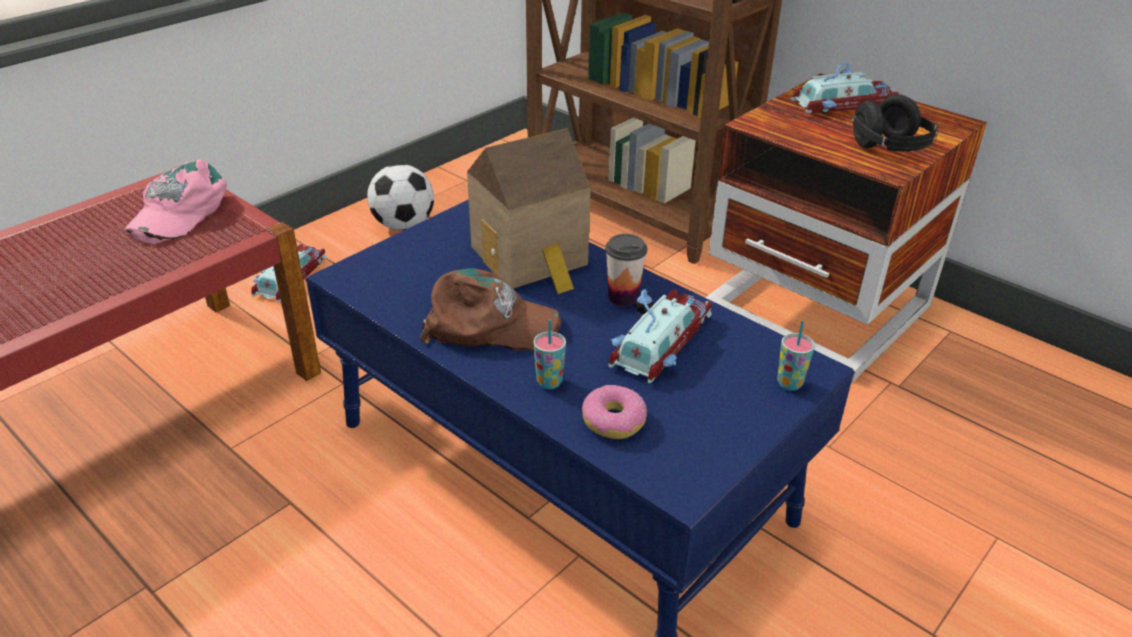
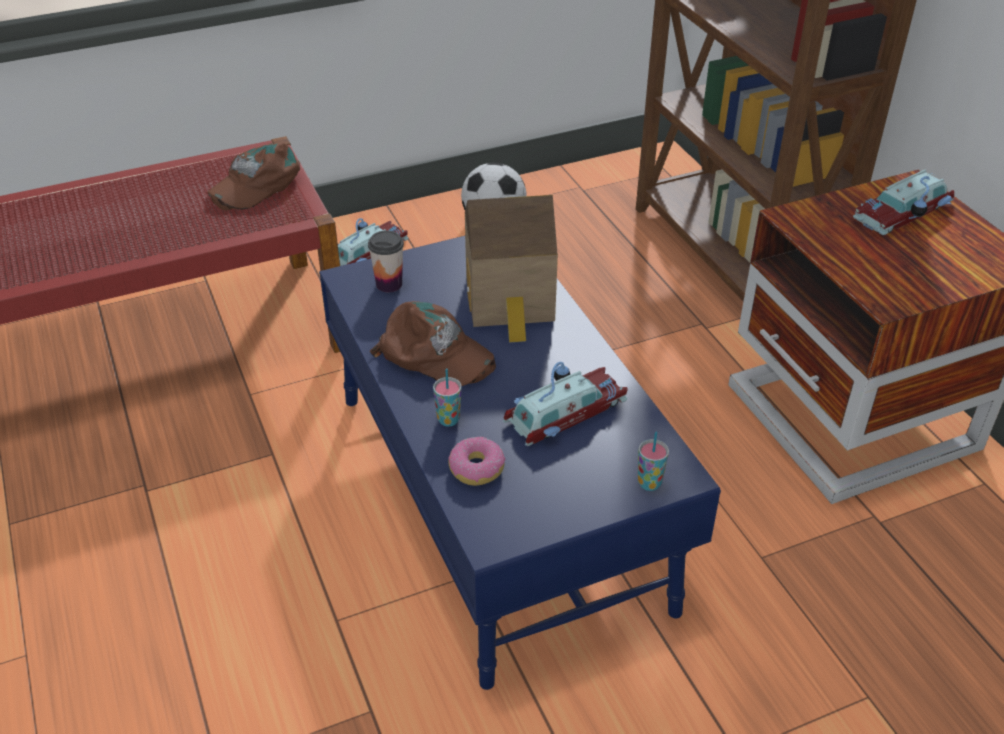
camera: 25 degrees right, 5 degrees up
pink cap [125,160,227,244] -> brown cap [207,142,300,210]
cup [605,234,647,306] -> cup moved to [368,230,404,292]
toy car [790,62,899,114] -> toy car turned 135 degrees clockwise [853,170,954,235]
black headphones [851,94,938,151] -> none

